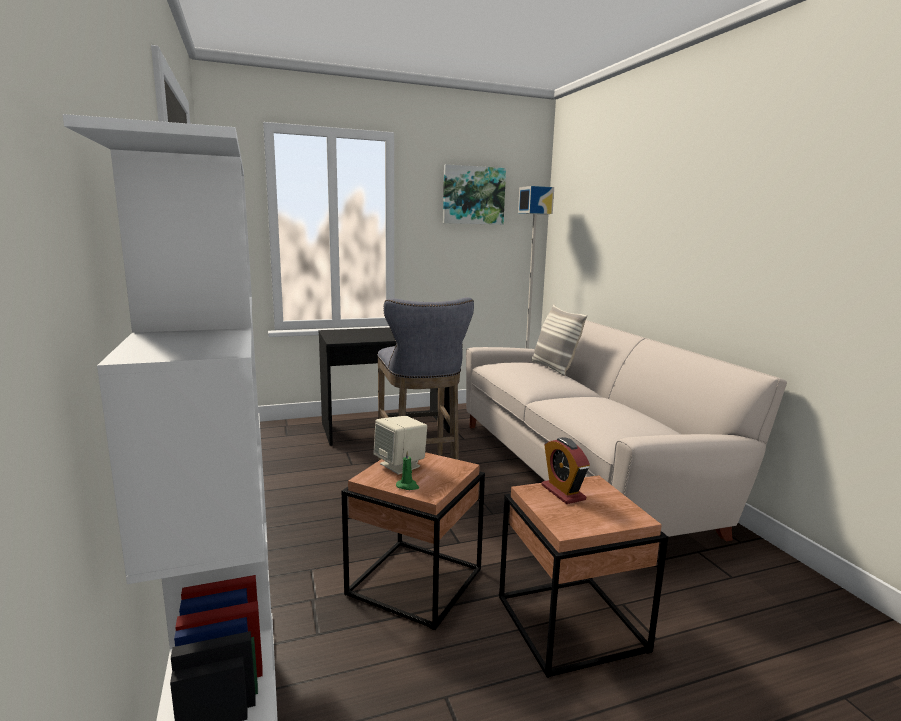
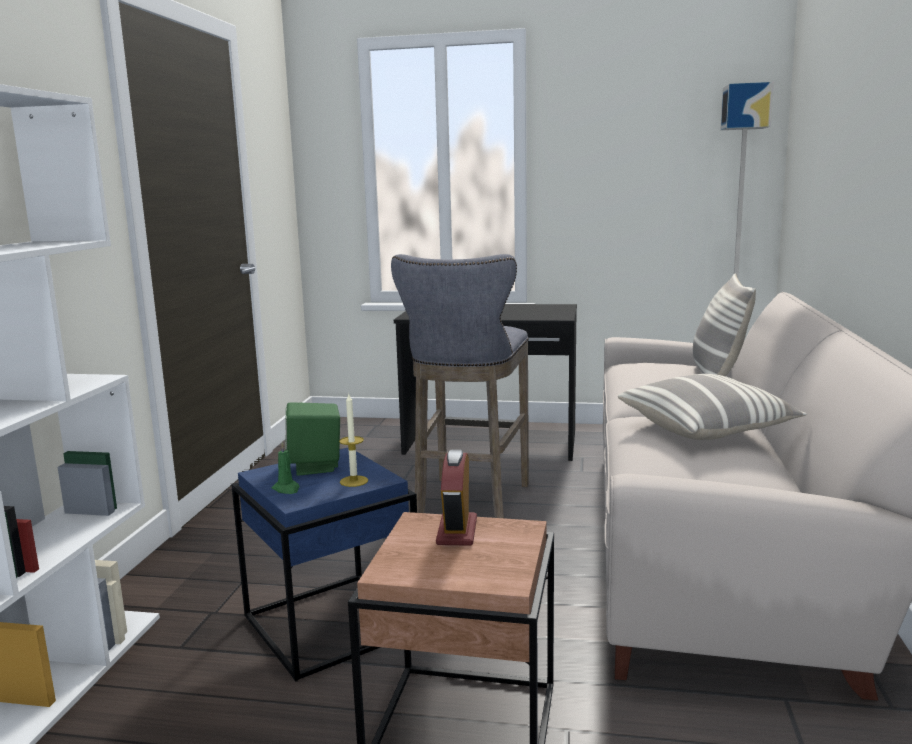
camera: 30 degrees right, 0 degrees up
brown side table [342,452,485,630] -> blue side table [231,448,417,682]
beige speaker [373,416,427,475] -> green speaker [285,403,340,476]
picture [443,164,506,225] -> none
none -> candle [339,394,368,487]
none -> pillow [618,374,807,440]

